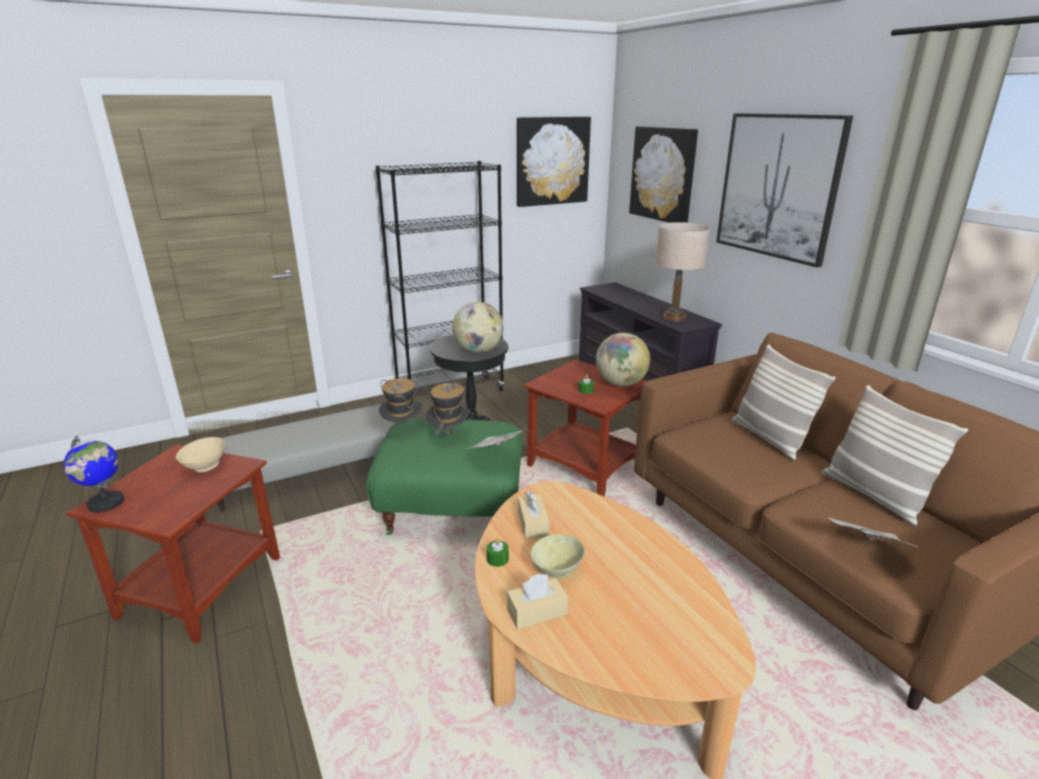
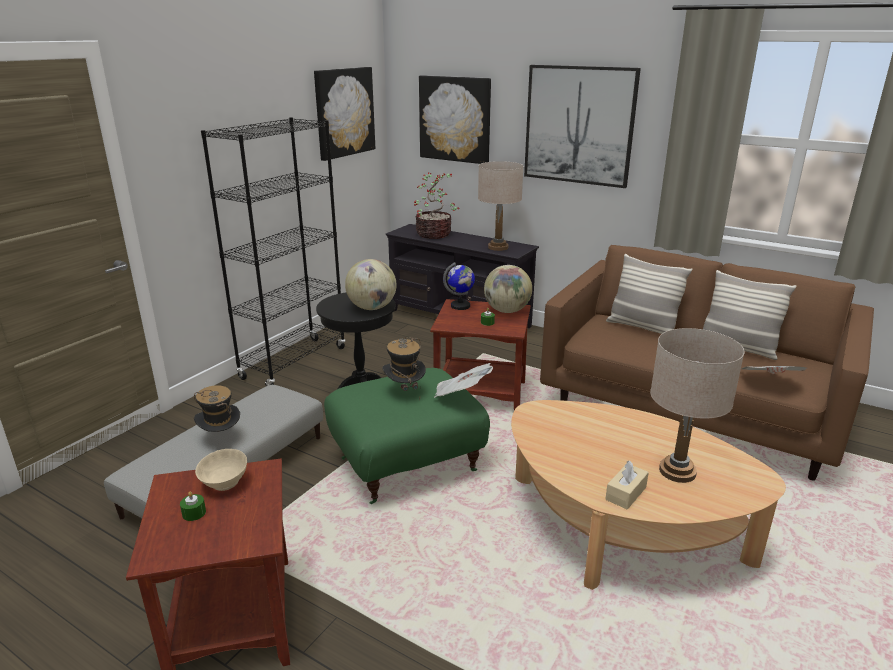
camera: 30 degrees left, 0 degrees up
globe [63,436,124,513] -> globe moved to [443,262,475,310]
hat [379,378,422,422] -> hat moved to [194,385,240,432]
green candle [487,538,509,567] -> green candle moved to [180,491,206,521]
beige tissue box [518,492,549,539] -> none
beige bowl [530,534,585,579] -> none
none -> potted plant [414,172,460,239]
none -> beige table lamp [650,328,745,483]

